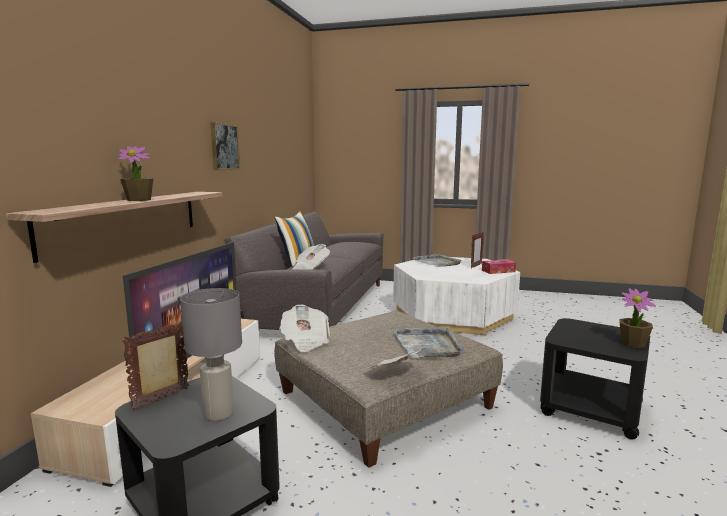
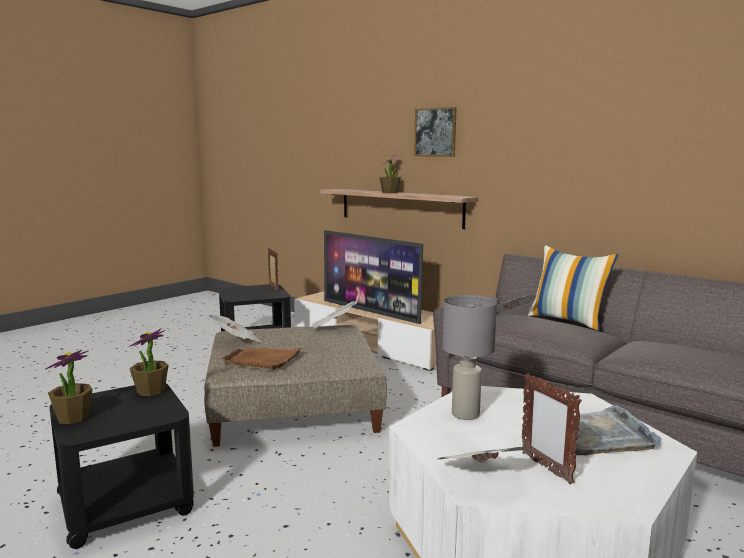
camera: 115 degrees right, 0 degrees up
grey table lamp [180,288,242,421] -> grey table lamp moved to [442,295,497,420]
picture [211,122,240,170] -> picture moved to [414,107,457,157]
grey tray [394,328,464,358] -> brown tray [221,348,302,370]
tissue box [482,259,516,274] -> newspaper [438,447,528,463]
none -> potted plant [129,329,168,396]

